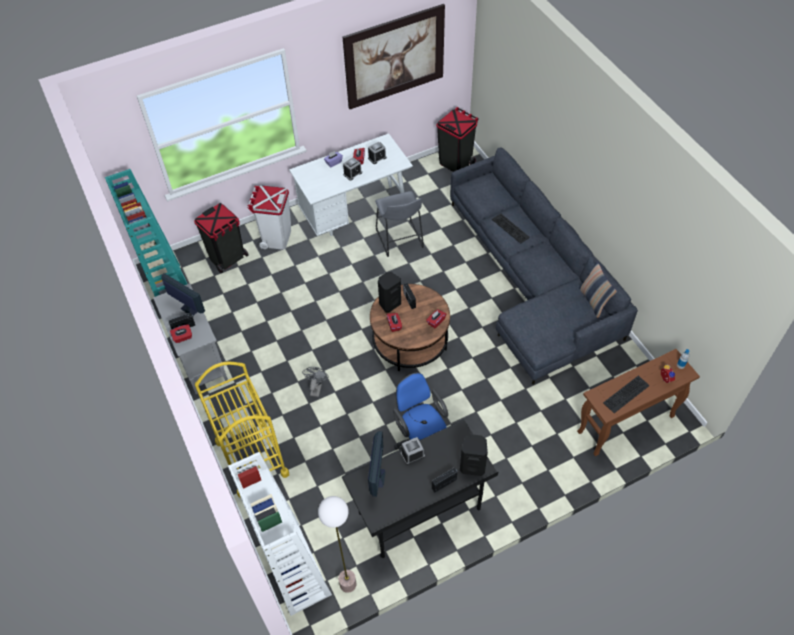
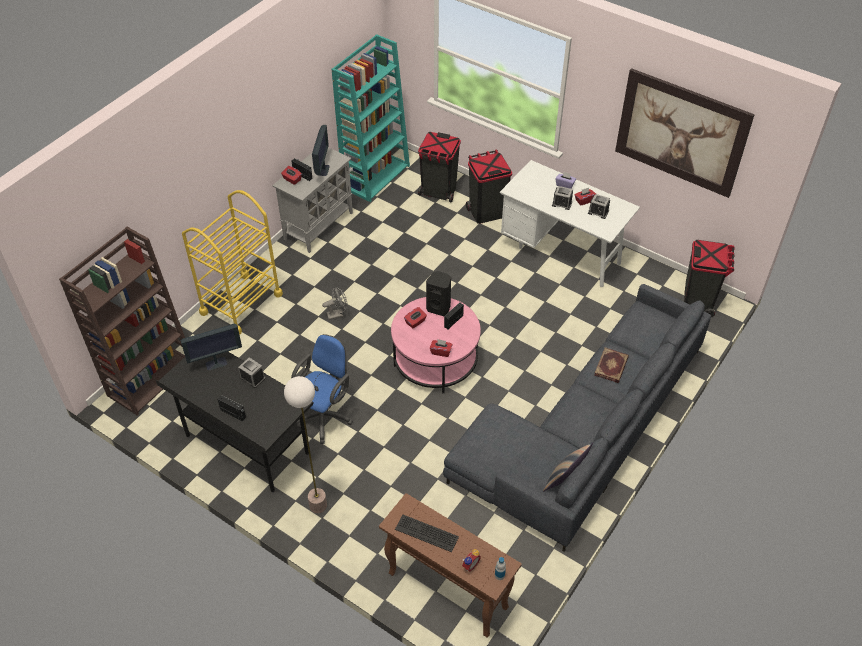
camera: 60 degrees right, 5 degrees down
white bookcase [228,452,332,616] -> brown bookcase [59,227,185,416]
white trash can [247,186,291,250] -> black trash can [466,149,512,224]
floor lamp [318,496,357,593] -> floor lamp moved to [284,376,327,513]
brown coffee table [370,284,450,371] -> pink coffee table [391,297,481,393]
grey stool [375,191,424,257] -> none
black speaker [460,434,488,476] -> none
keyboard [492,213,530,244] -> book [594,347,629,383]

